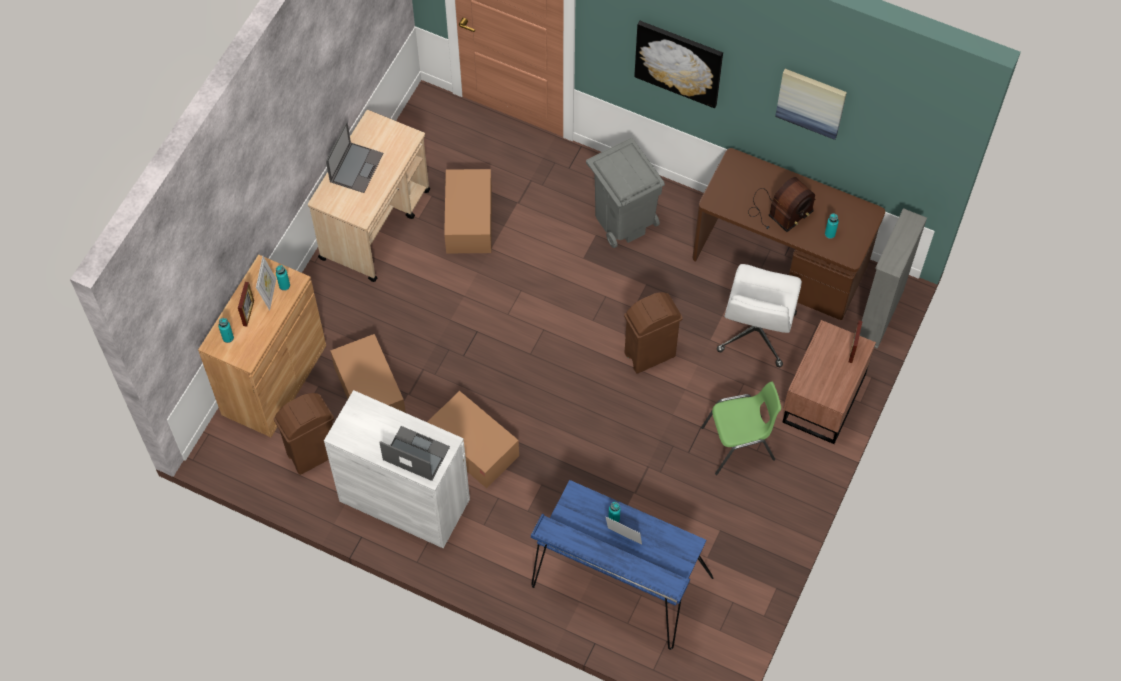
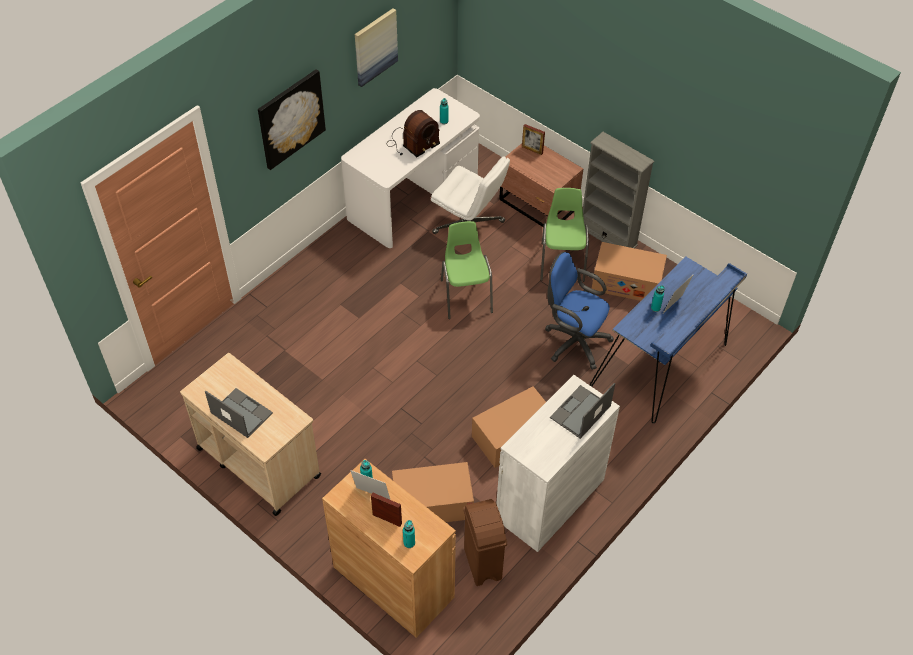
camera: 75 degrees left, 10 degrees down
cardboard box [444,169,492,253] -> cardboard box moved to [592,242,667,301]
grey trash can [586,138,665,248] -> none
brown trash can [624,292,683,374] -> green chair [441,221,493,319]
brown desk [693,148,885,320] -> white desk [341,88,480,248]
radio [748,177,815,232] -> radio turned 75 degrees clockwise [387,110,440,157]
grey bookcase [860,208,927,349] -> grey bookcase moved to [583,132,655,248]
none -> blue office chair [545,252,614,370]

